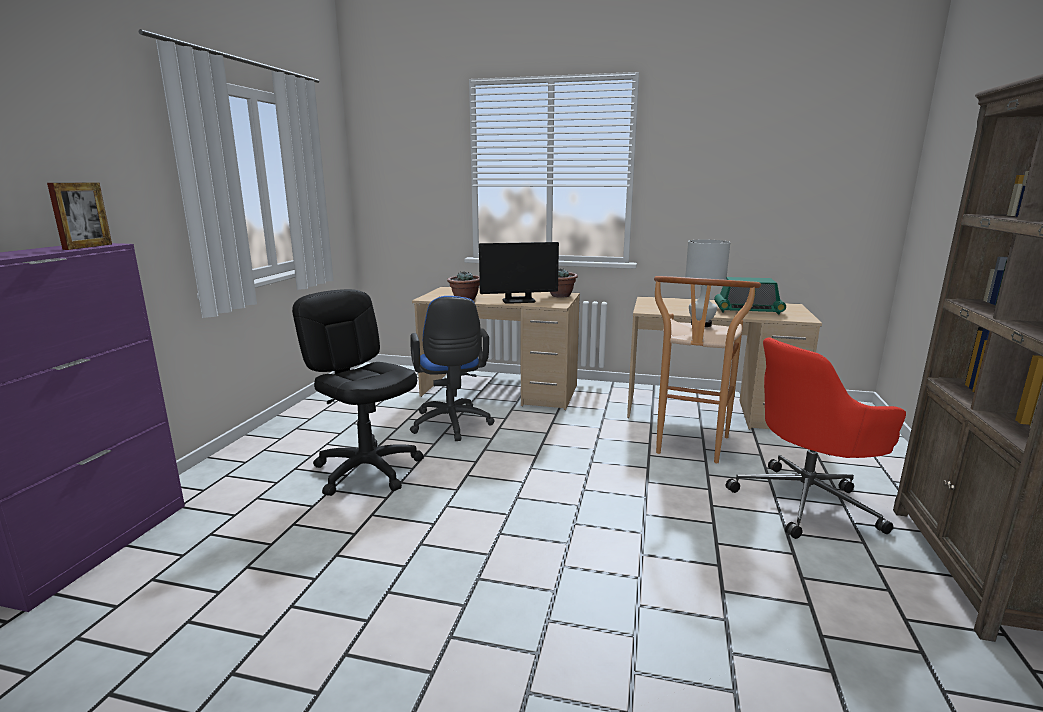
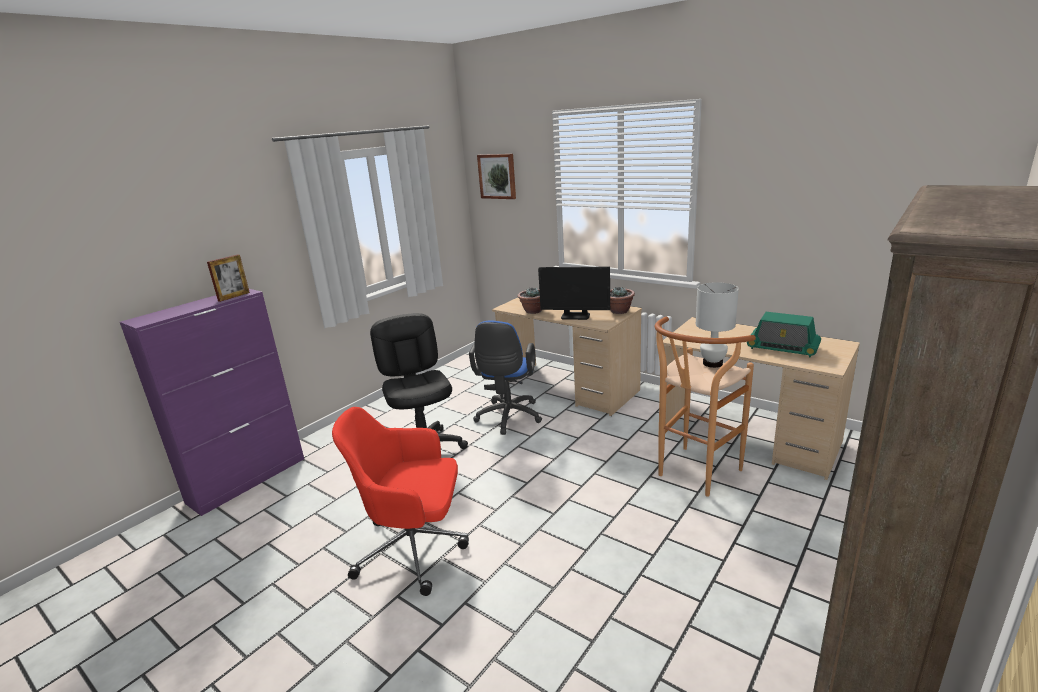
camera: 25 degrees right, 5 degrees up
red office chair [726,337,906,539] -> red office chair moved to [332,407,469,596]
none -> picture [477,154,516,199]

